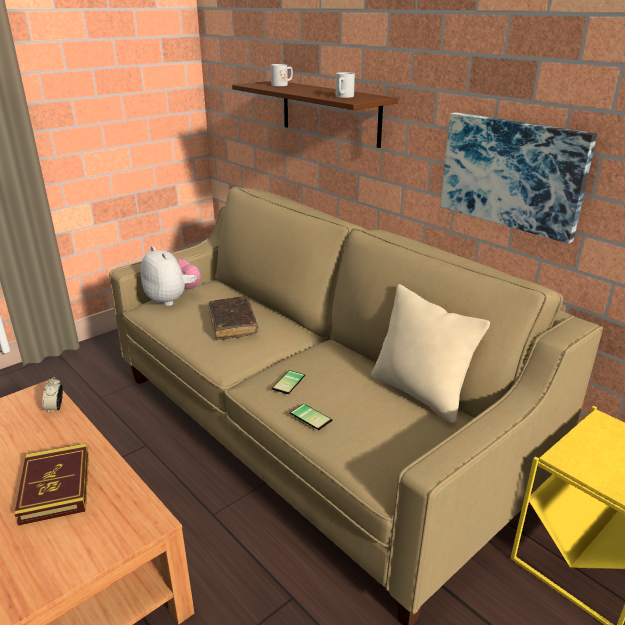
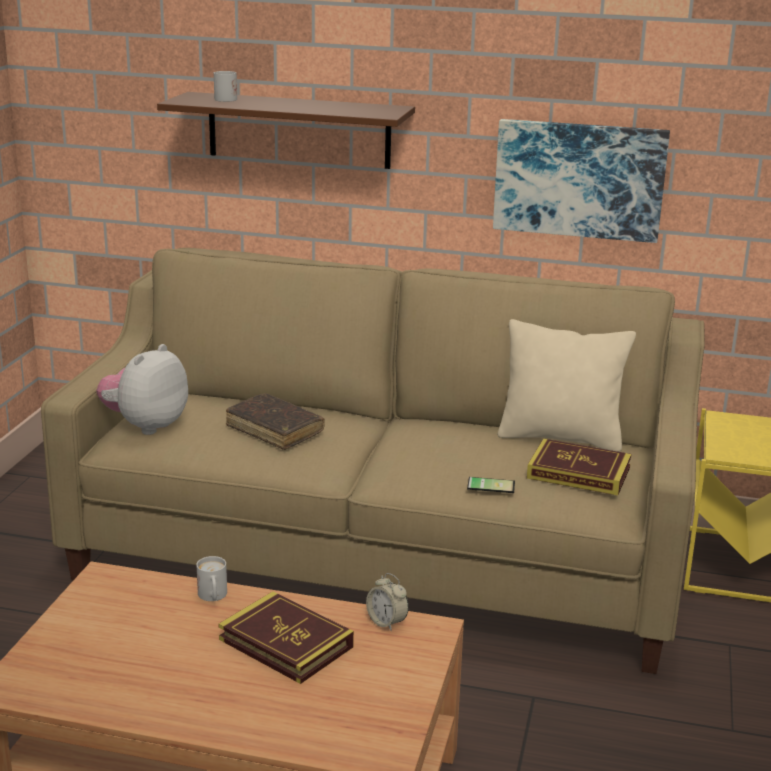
camera: 35 degrees left, 5 degrees down
alarm clock [42,377,63,413] -> alarm clock moved to [366,573,409,631]
plush toy [141,246,201,306] -> plush toy turned 75 degrees counterclockwise [96,344,188,435]
phone [272,370,305,394] -> none
white mug [336,72,355,98] -> white mug moved to [196,556,227,601]
none -> book [527,439,632,495]

